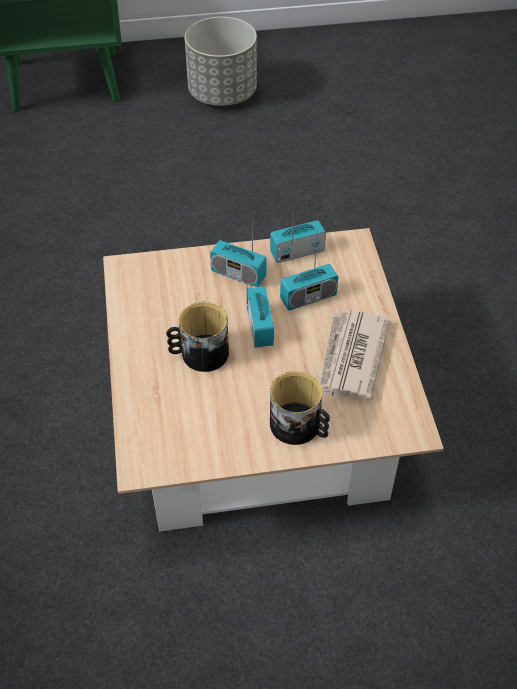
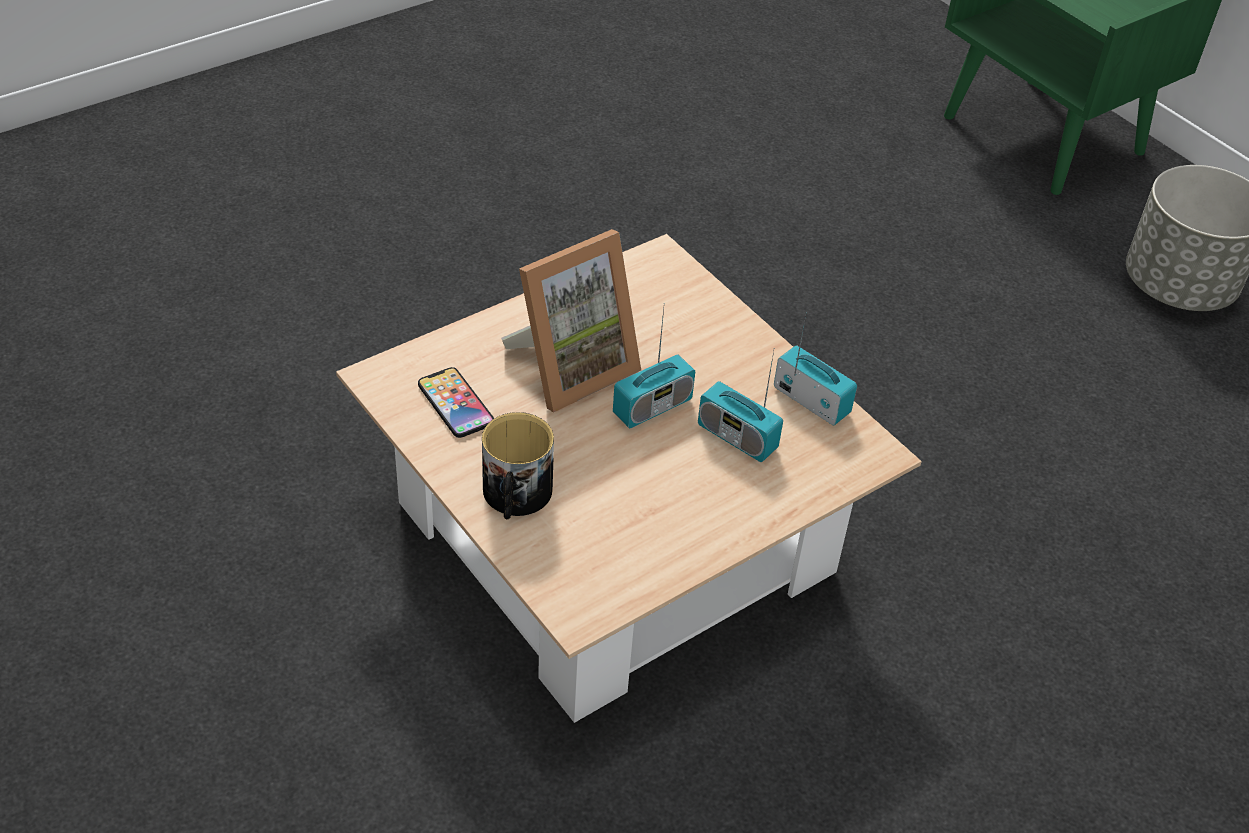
camera: 60 degrees right, 5 degrees down
mug [166,302,229,372] -> picture frame [501,229,641,412]
radio [210,224,267,287] -> none
newspaper [320,310,390,400] -> none
none -> phone [418,367,494,438]

